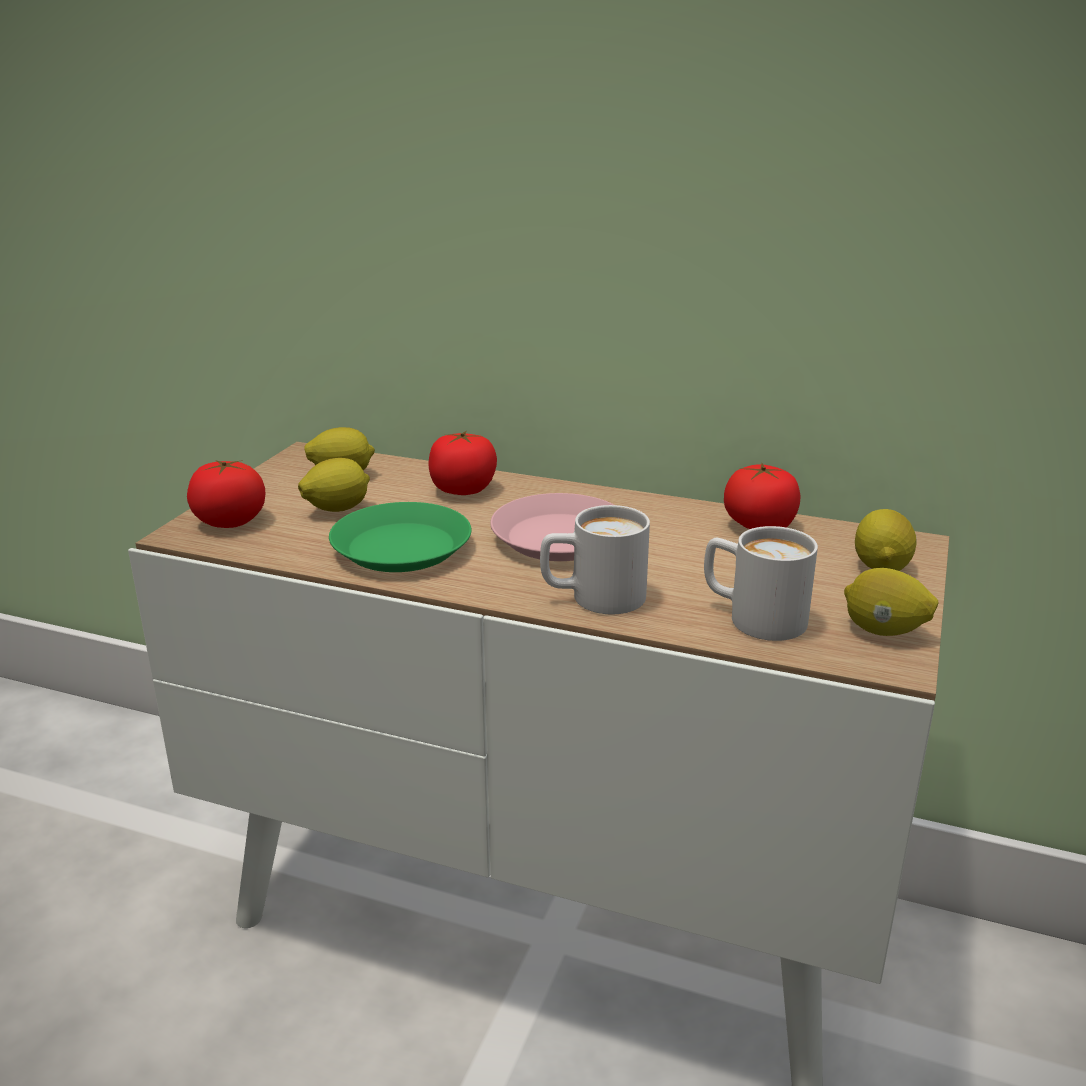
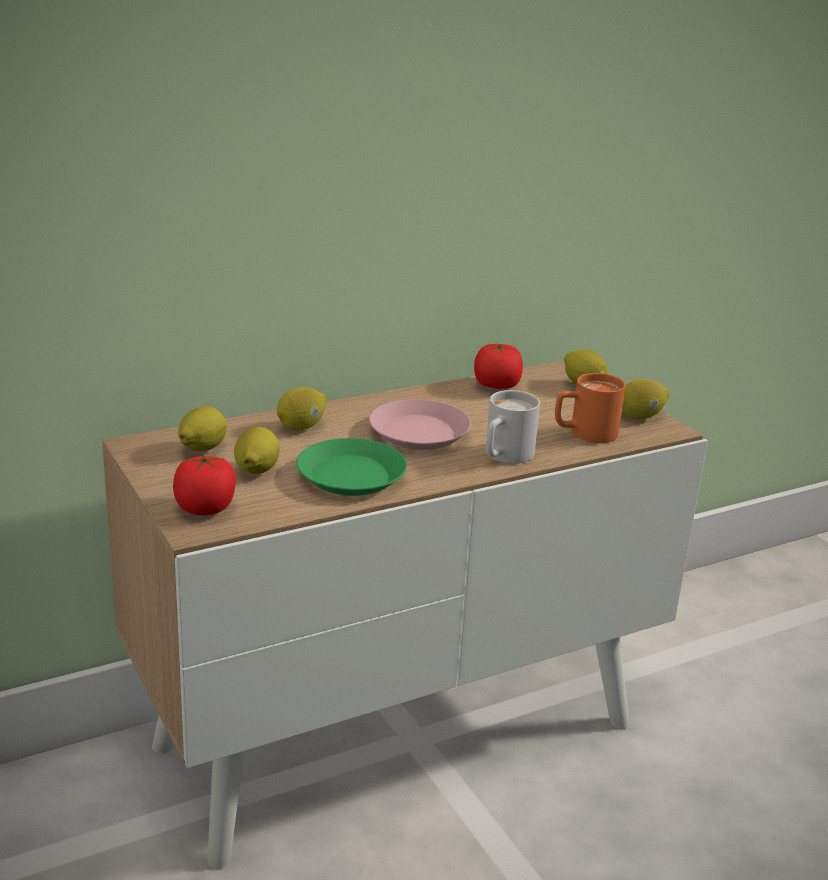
camera: 50 degrees left, 0 degrees up
tomato [429,431,497,495] -> lemon [277,387,327,430]
white mug [704,526,818,641] -> orange mug [555,373,625,443]

